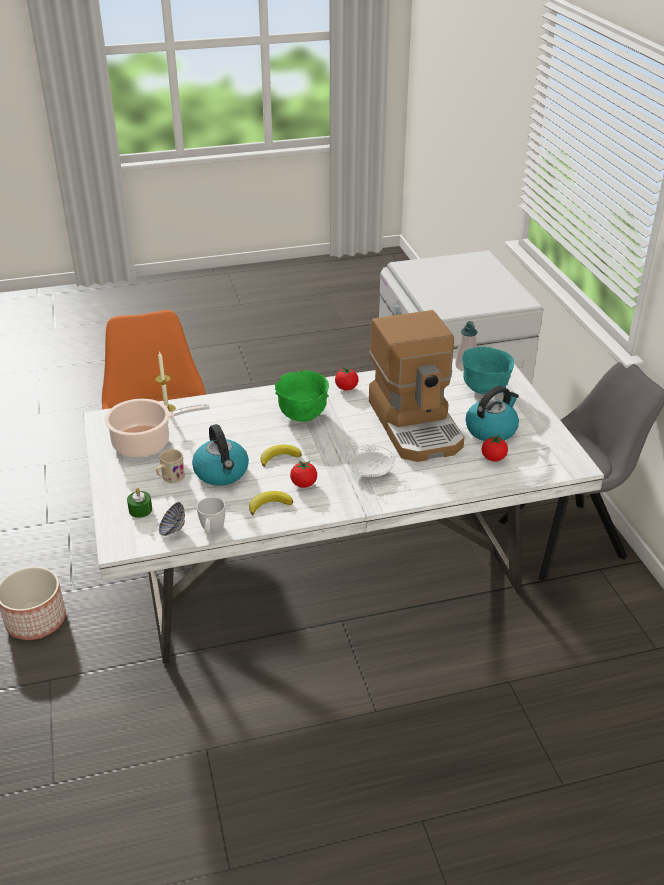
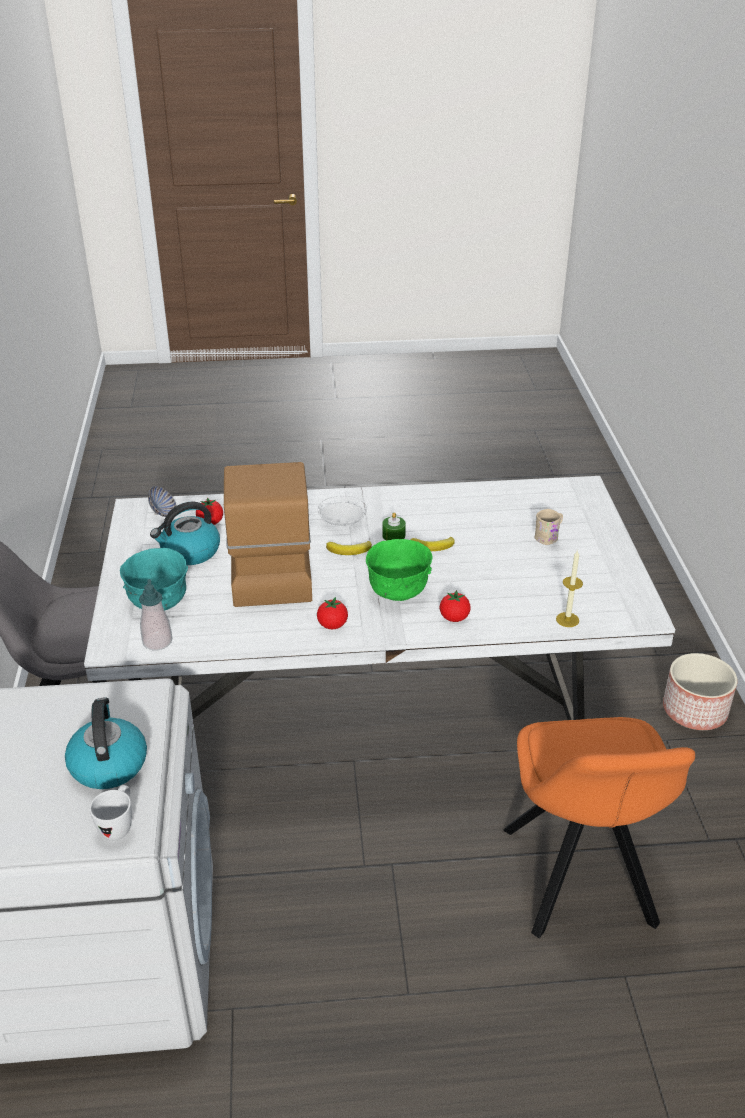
camera: 170 degrees left, 0 degrees up
cooking pot [104,399,210,458] -> none
green candle [127,488,152,518] -> green candle moved to [382,512,406,540]
bowl [159,502,185,536] -> bowl moved to [148,486,177,517]
kettle [192,424,249,486] -> kettle moved to [65,697,147,789]
white mug [197,497,225,533] -> white mug moved to [90,785,132,841]
banana [249,491,293,516] -> banana moved to [326,541,372,555]
tomato [290,460,317,488] -> tomato moved to [440,590,471,622]

